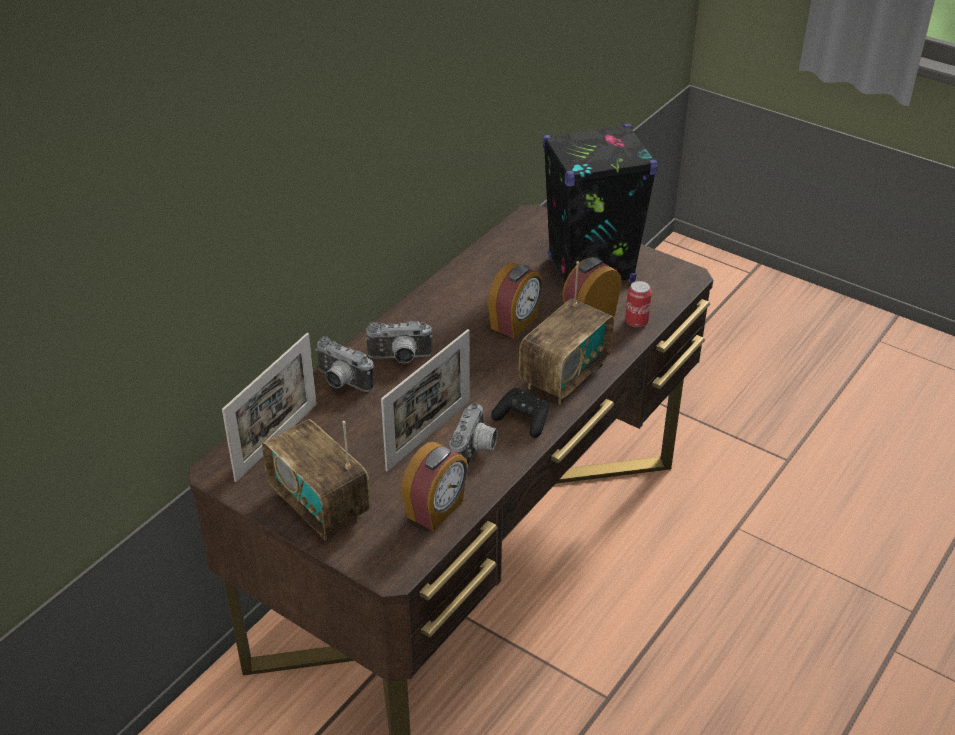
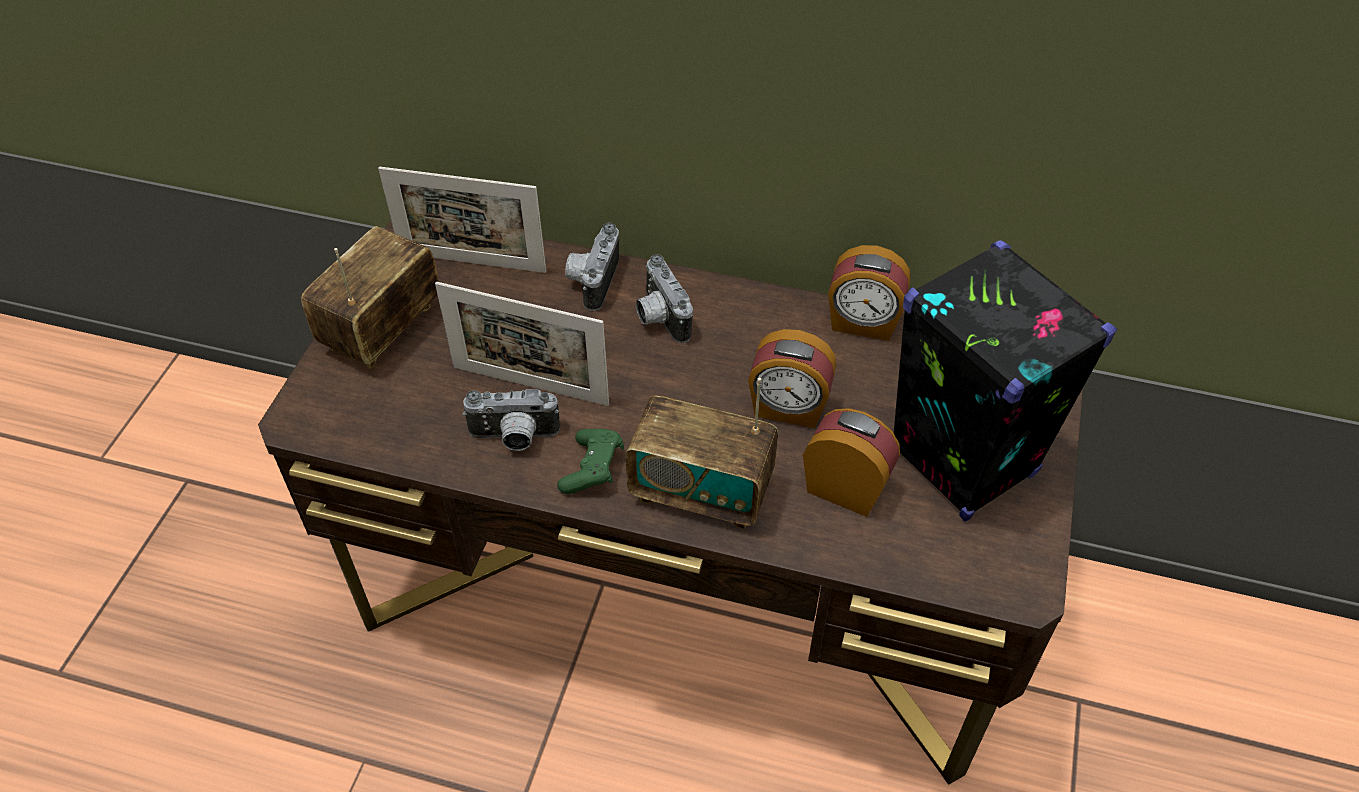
camera: 70 degrees right, 10 degrees up
alarm clock [401,442,468,531] -> alarm clock moved to [828,245,910,341]
black game controller [491,388,549,438] -> green game controller [557,429,624,494]
can [625,281,652,327] -> none

